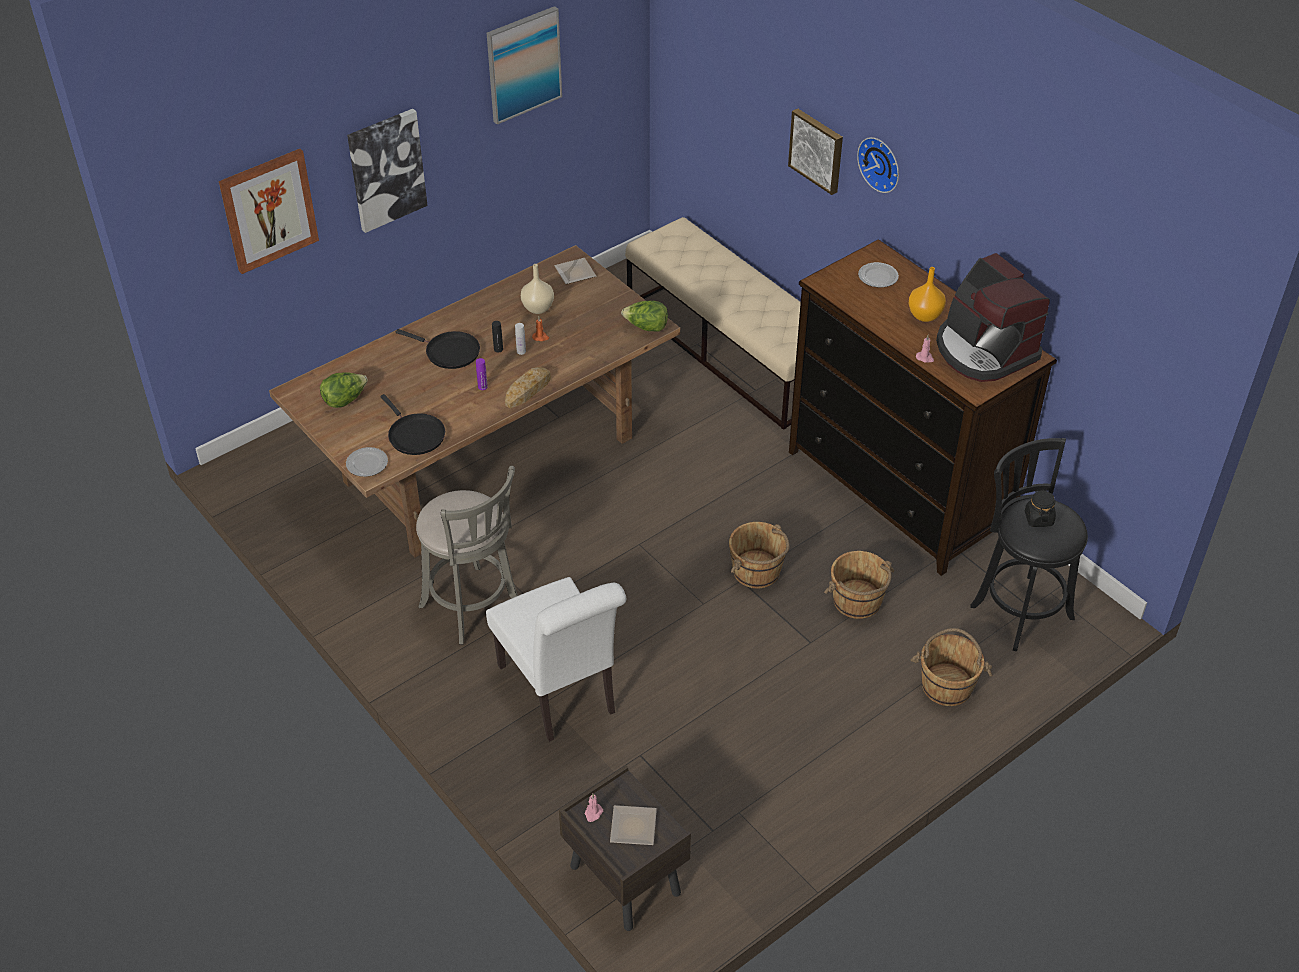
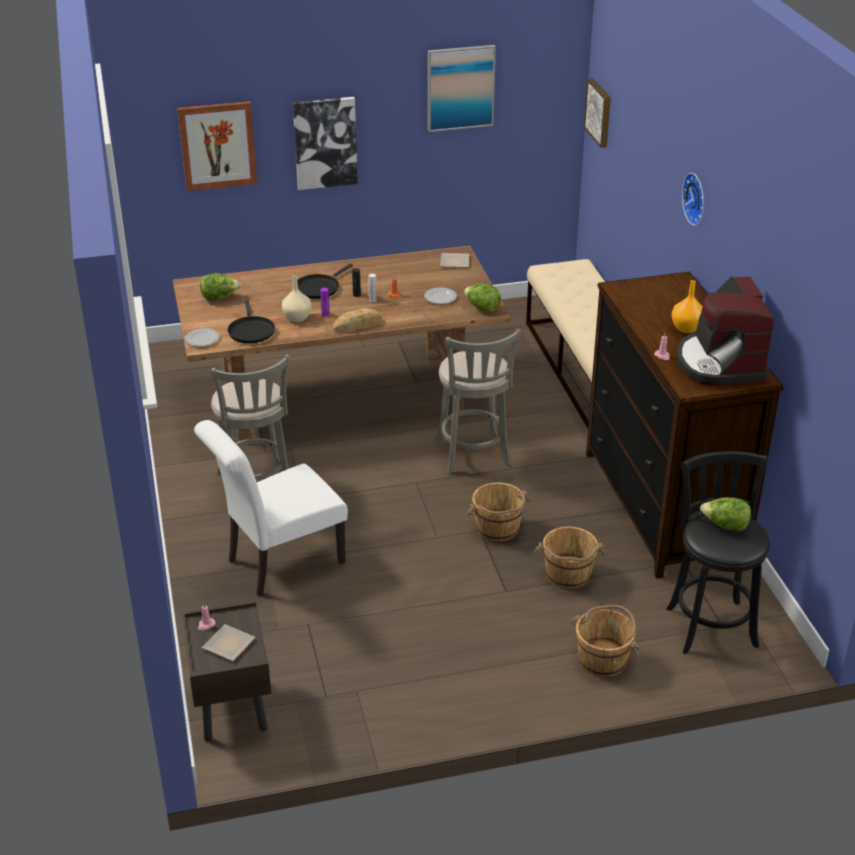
camera: 25 degrees right, 10 degrees down
black frying pan [396,329,480,369] -> black frying pan turned 75 degrees clockwise [297,264,353,299]
white chair [486,577,626,742] -> white chair turned 60 degrees clockwise [194,420,348,597]
beige vase [521,264,554,314] -> beige vase moved to [282,275,312,322]
picture [788,109,843,195] -> picture moved to [584,78,611,148]
plate [858,262,899,288] -> plate moved to [424,287,457,304]
black jar [1025,489,1056,527] -> lettuce [700,498,751,531]
none -> grey stool [435,329,521,474]

